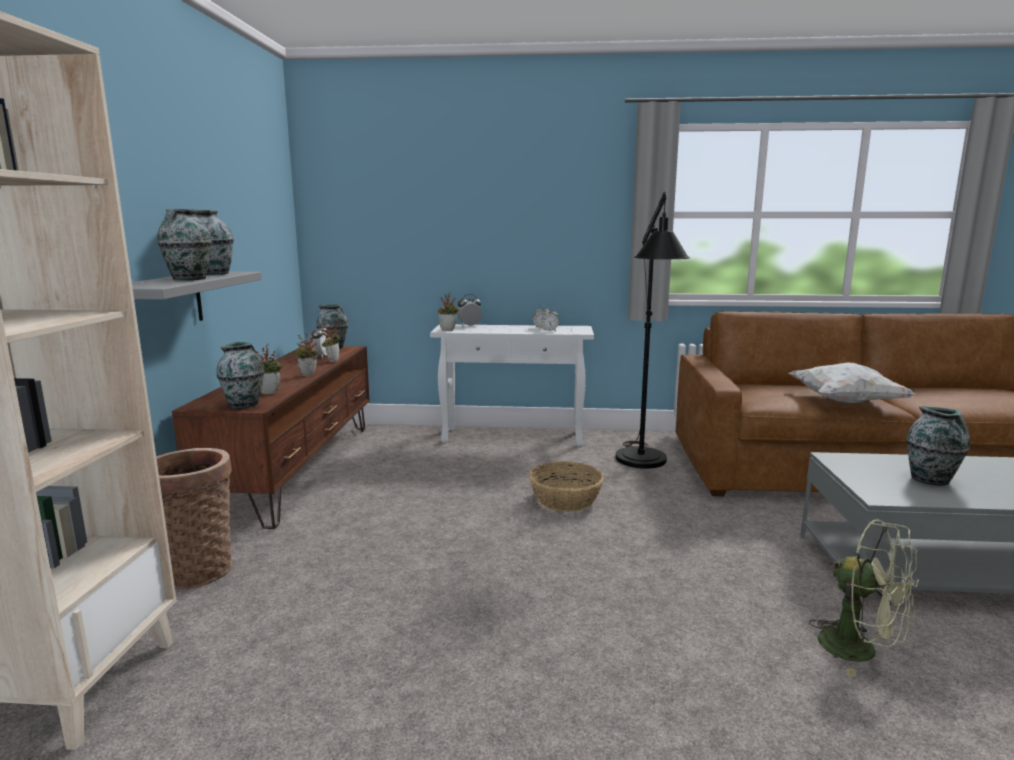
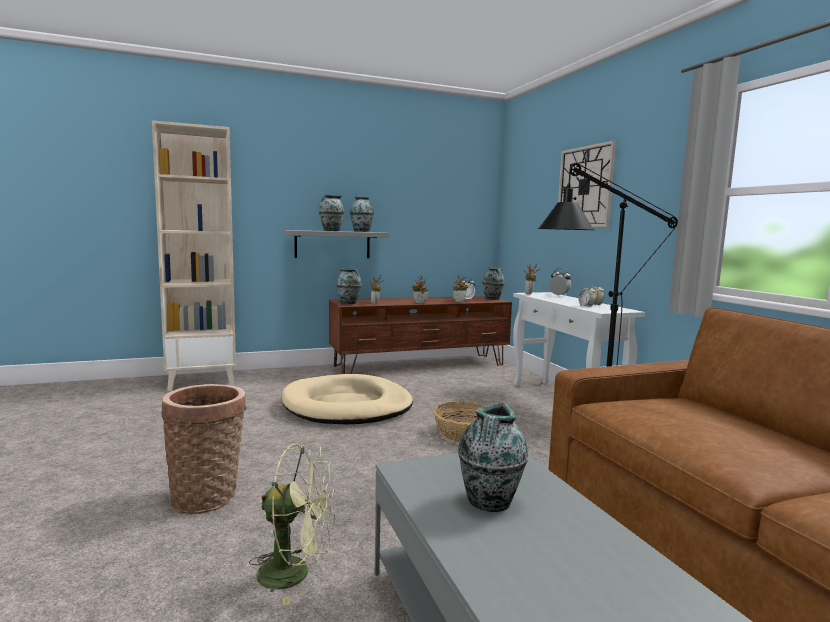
camera: 65 degrees right, 5 degrees down
basket [156,448,232,589] -> basket moved to [161,384,246,514]
white pillow [789,363,915,403] -> none
green fan [808,519,919,677] -> green fan turned 105 degrees counterclockwise [249,444,335,606]
none -> beige dog bed [282,374,413,424]
none -> wall clock [558,140,616,227]

